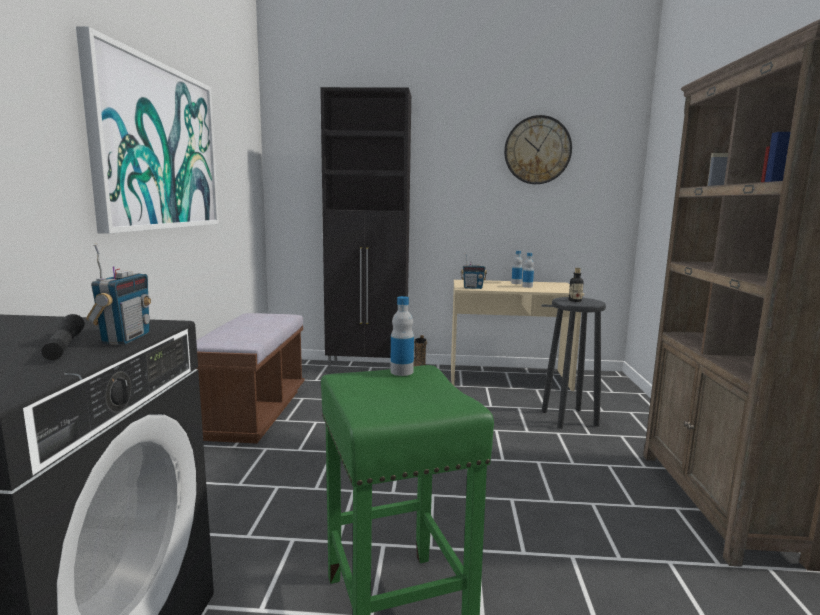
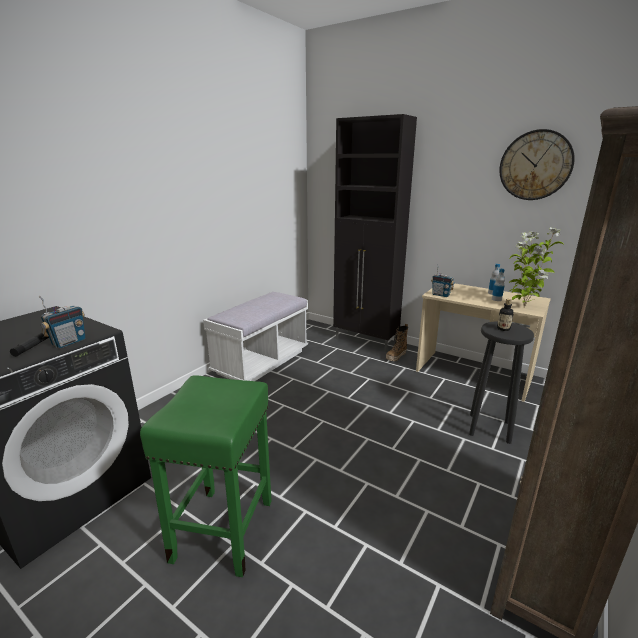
camera: 30 degrees right, 10 degrees up
picture [76,26,219,234] -> none
brown bench [196,313,305,443] -> white bench [203,292,308,381]
bottle [390,296,414,376] -> none
none -> potted plant [509,227,563,308]

